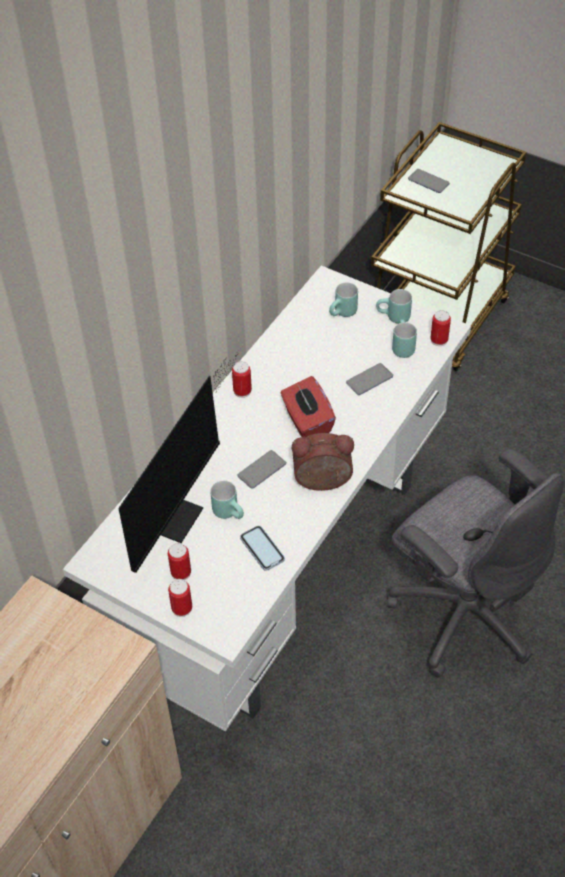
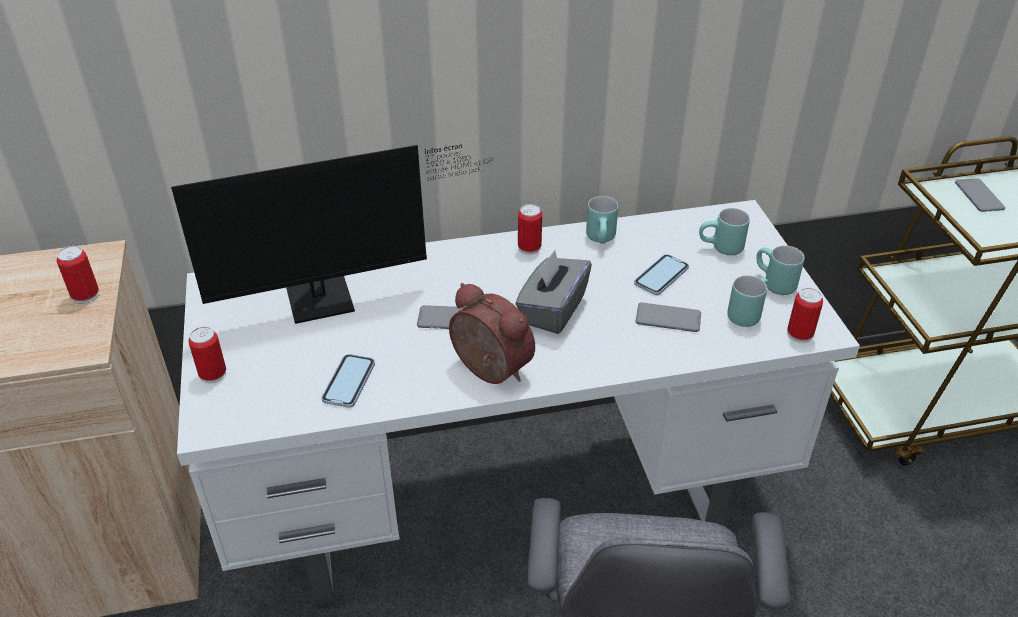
camera: 45 degrees right, 10 degrees down
can [168,543,191,580] -> can moved to [57,246,99,304]
turquoise mug [210,481,244,519] -> turquoise mug moved to [586,196,618,244]
red tissue box [281,376,336,437] -> grey tissue box [515,250,592,334]
none -> phone [634,254,689,295]

